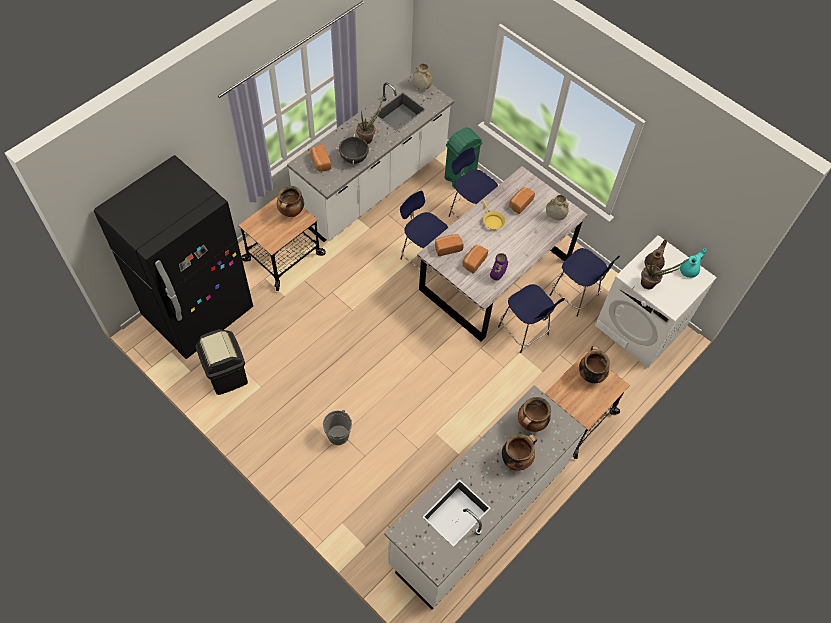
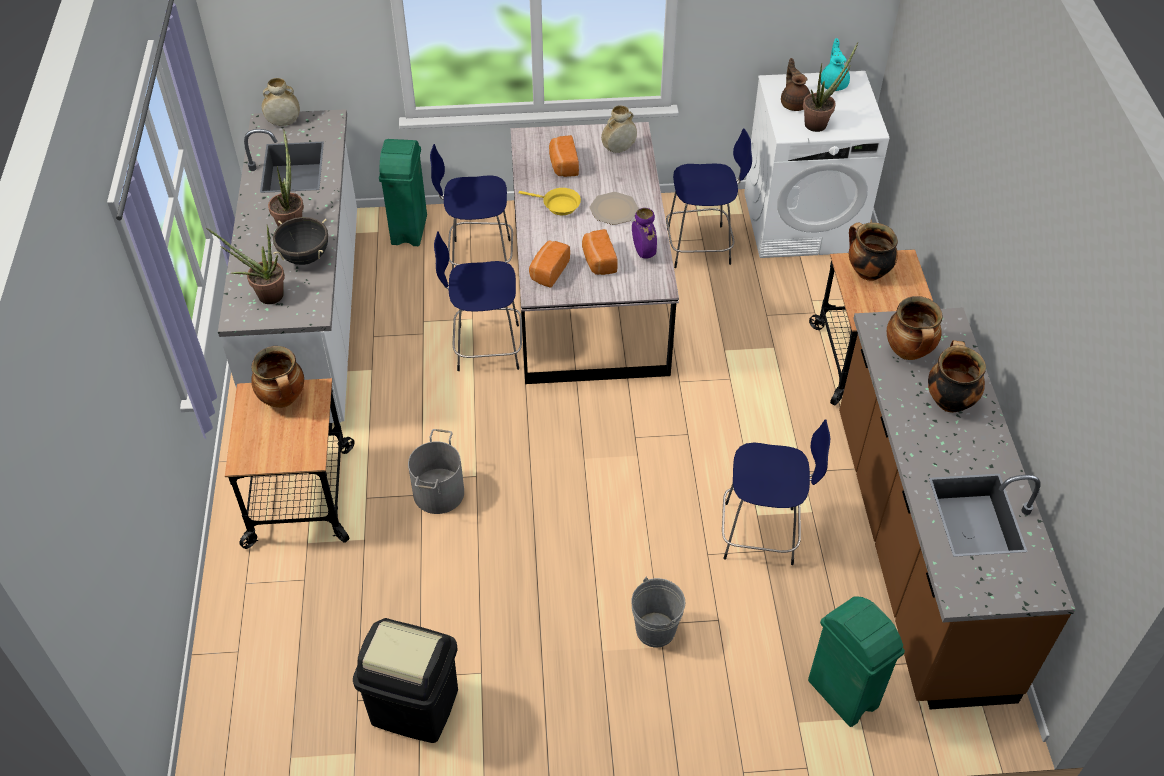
camera: 45 degrees left, 10 degrees down
black fridge [94,155,253,359] -> none
bread [310,144,331,172] -> potted plant [206,225,285,304]
white counter [384,385,586,609] -> brown counter [839,308,1076,709]
blue stool [498,284,565,353] -> blue stool moved to [722,419,830,565]
none -> grey bucket [408,429,464,514]
none -> plate [590,192,639,225]
none -> green trash can [808,596,905,727]

